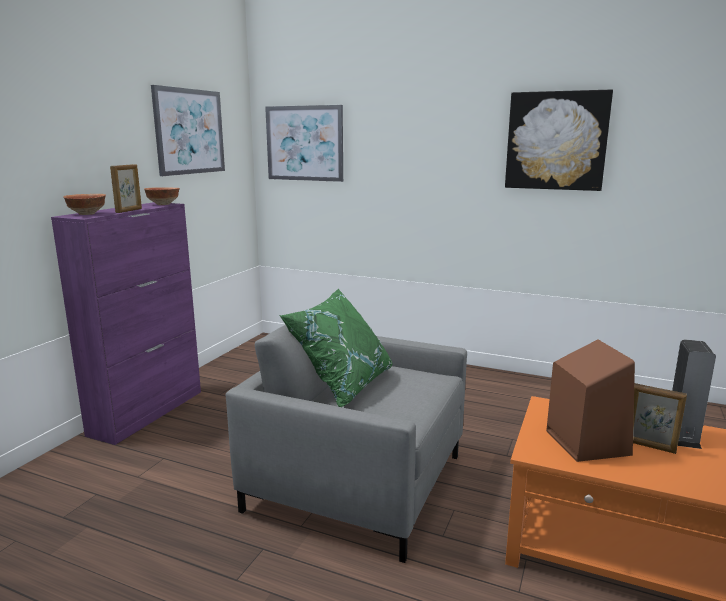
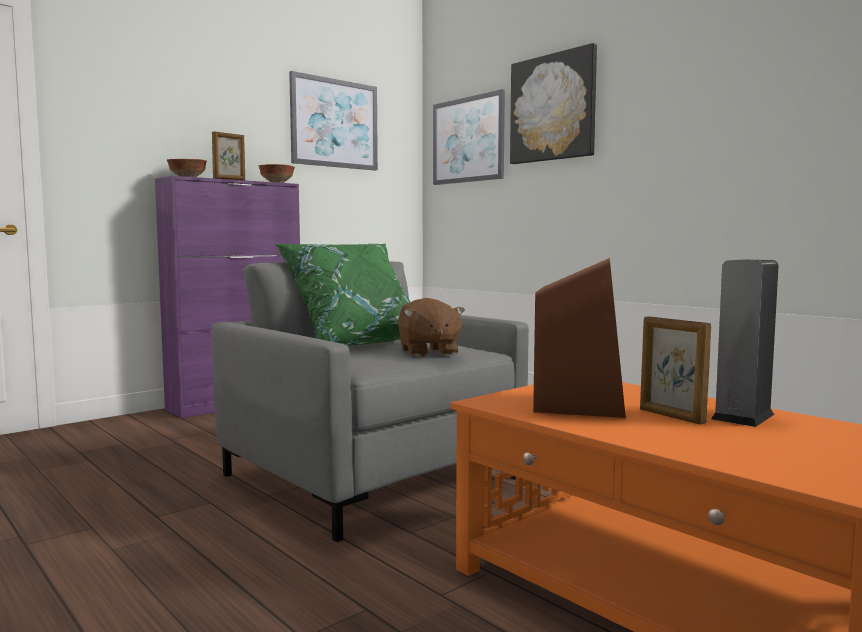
camera: 25 degrees right, 10 degrees down
picture [505,90,613,191] -> picture moved to [510,43,597,164]
none -> brown plush toy [398,298,465,357]

